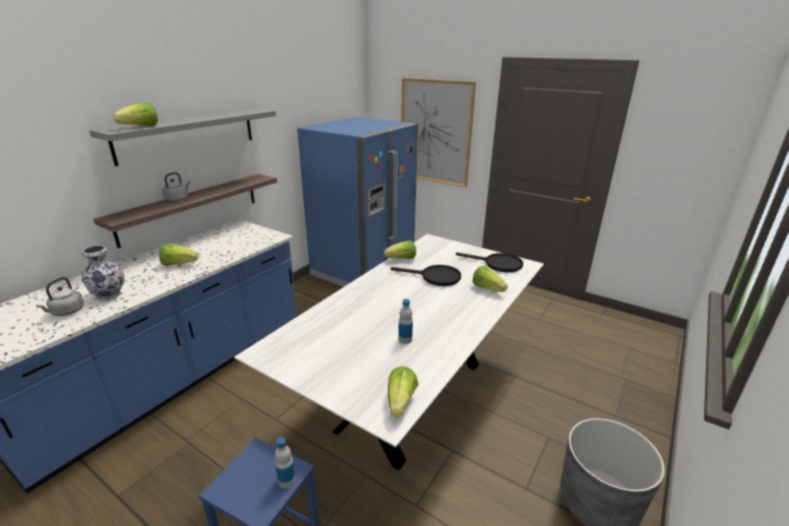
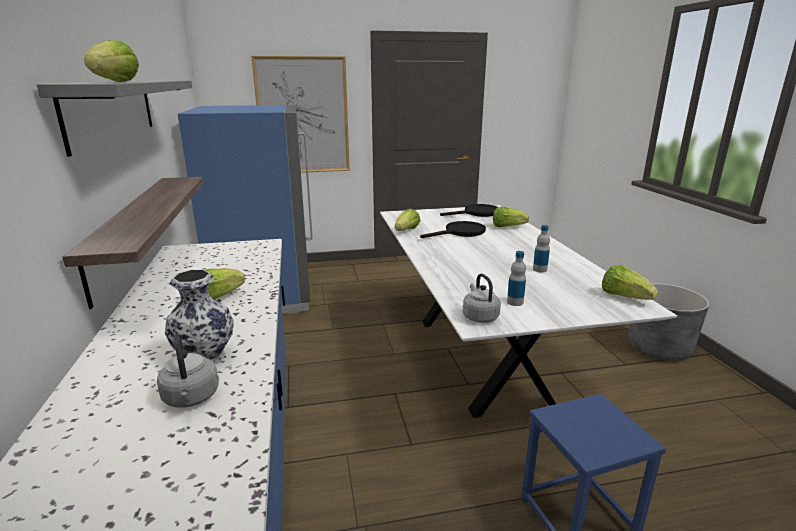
camera: 45 degrees left, 5 degrees down
grey kettle [162,172,190,202] -> grey kettle moved to [463,274,501,323]
bottle [275,437,296,489] -> bottle moved to [507,251,526,306]

